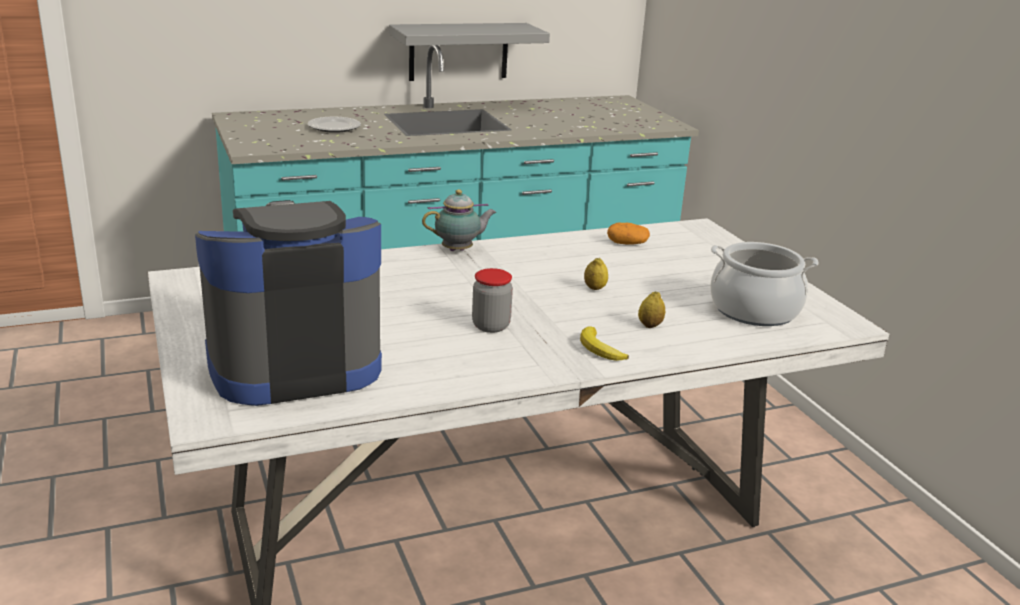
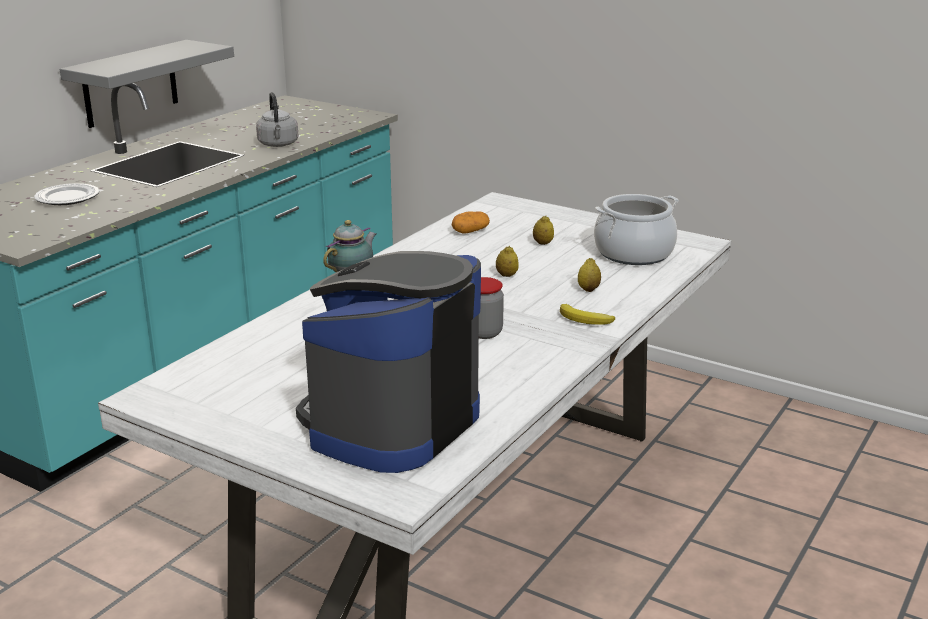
camera: 35 degrees left, 0 degrees up
none -> grey kettle [256,92,298,147]
none -> lemon [533,216,554,245]

